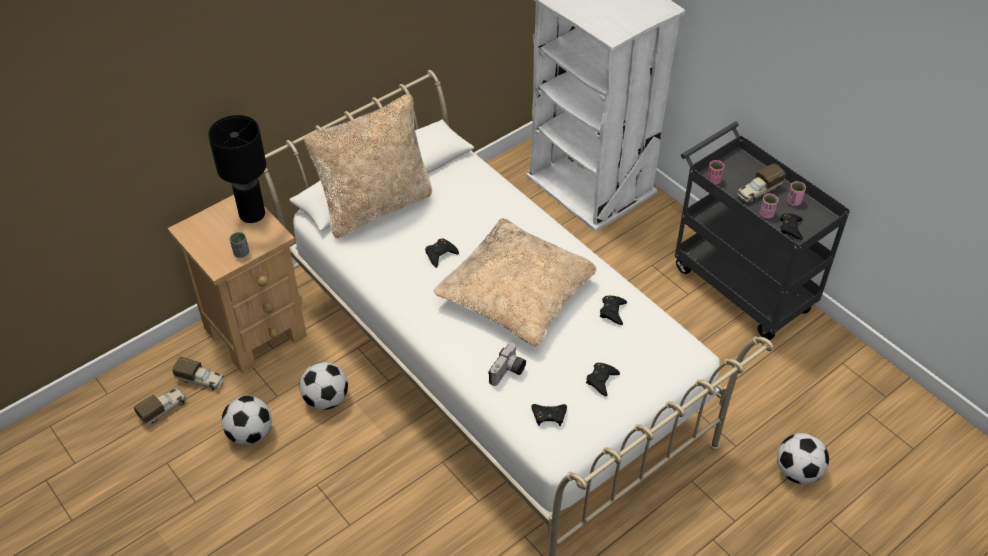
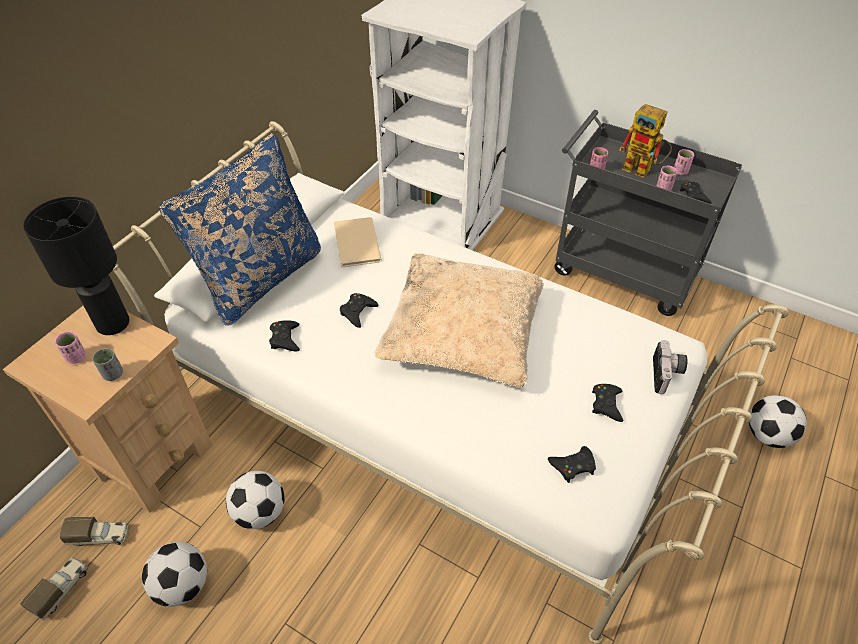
camera: 20 degrees left, 0 degrees up
beige pillow [304,93,432,239] -> blue pillow [159,133,321,326]
camera [488,343,526,386] -> camera moved to [653,340,687,394]
black game controller [600,296,627,325] -> black game controller moved to [269,320,300,351]
toy truck [737,163,786,202] -> toy robot [619,104,672,178]
none -> pink cup [55,331,86,364]
none -> beige book [334,217,382,267]

